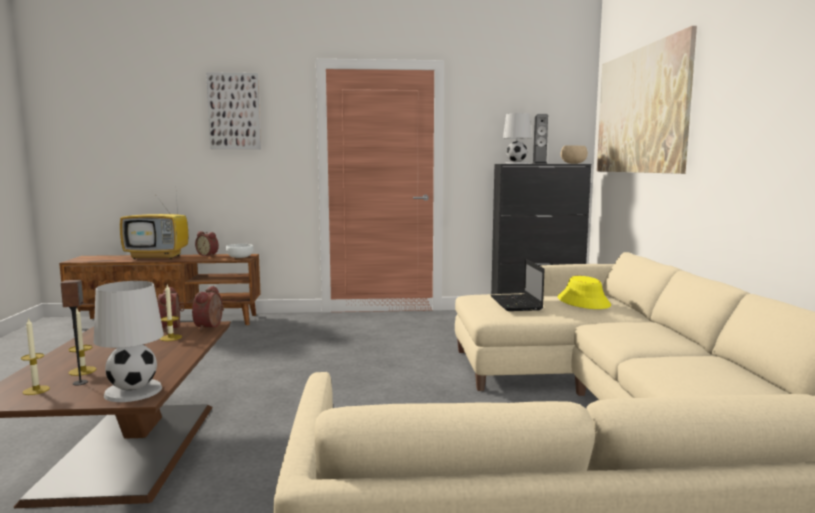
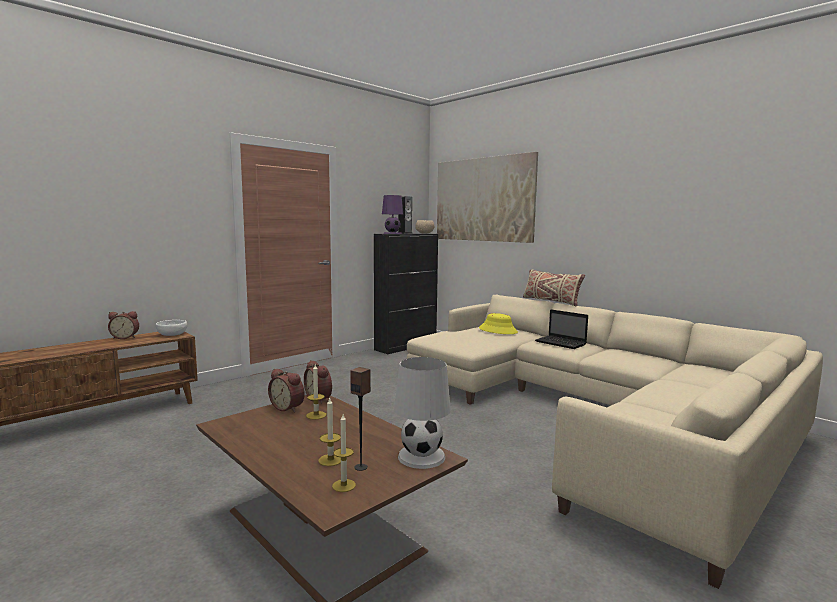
camera: 40 degrees left, 0 degrees up
television [120,193,188,259] -> none
picture [206,72,261,149] -> none
laptop [490,259,544,311] -> laptop moved to [535,309,588,349]
white table lamp [503,113,531,164] -> purple table lamp [382,195,403,234]
none -> beige pillow [523,269,585,306]

